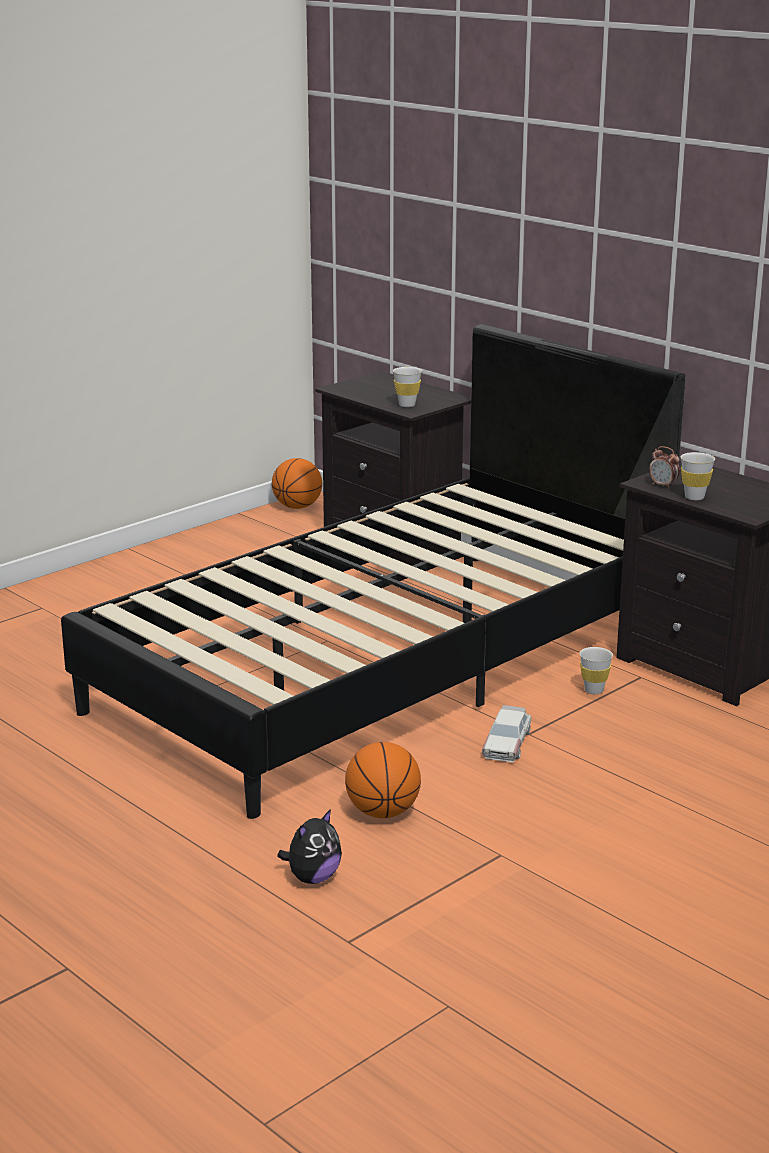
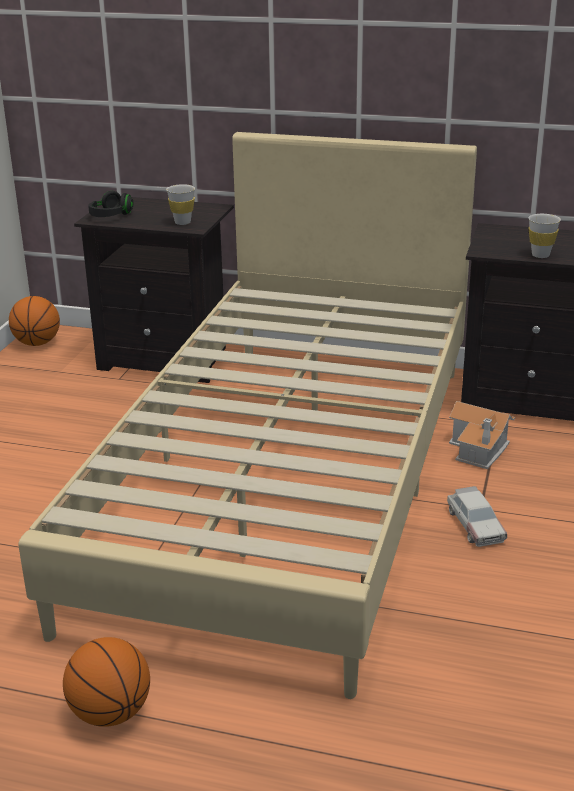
camera: 30 degrees left, 5 degrees up
black bed [61,324,686,819] -> beige bed [18,132,477,699]
plush toy [277,809,342,884] -> none
basketball [345,742,421,818] -> basketball moved to [63,637,150,727]
white cup [579,647,613,694] -> toy house [449,401,515,469]
alarm clock [649,446,680,489] -> none
none -> black headphones [88,191,134,217]

